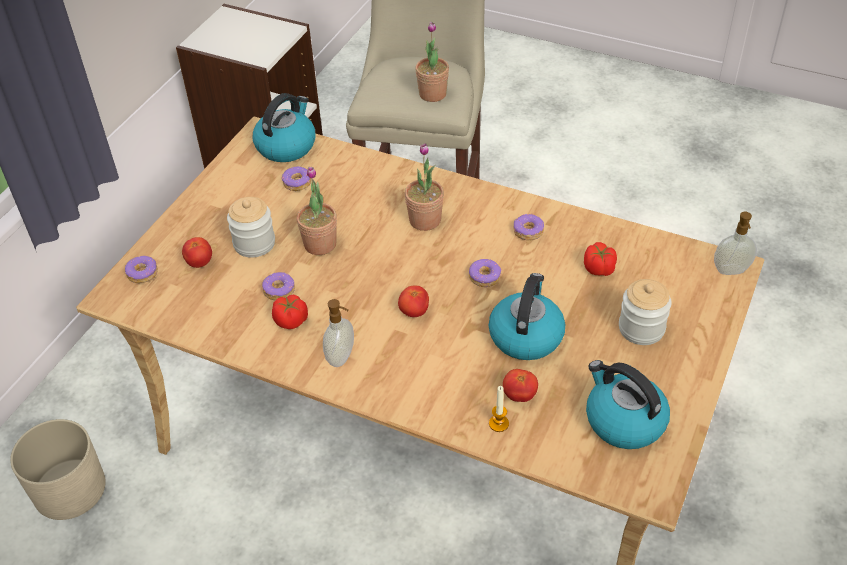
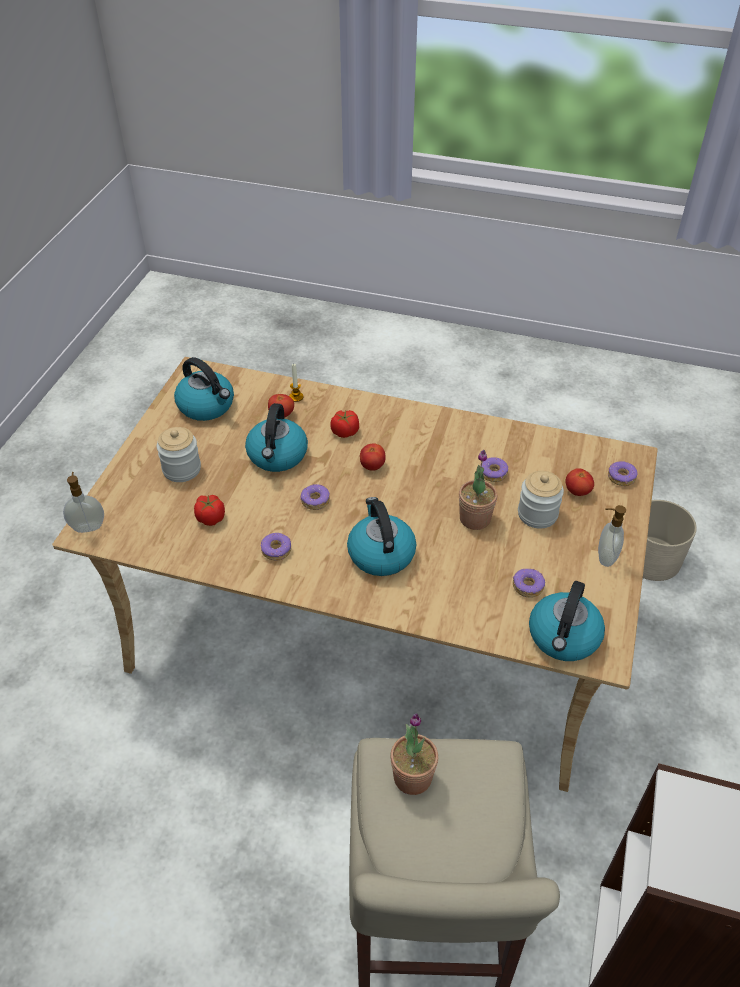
camera: 170 degrees right, 0 degrees up
tomato [272,295,308,329] -> tomato moved to [330,410,359,438]
soap dispenser [323,299,354,367] -> soap dispenser moved to [598,505,626,567]
potted plant [405,143,444,231] -> kettle [347,497,416,576]

